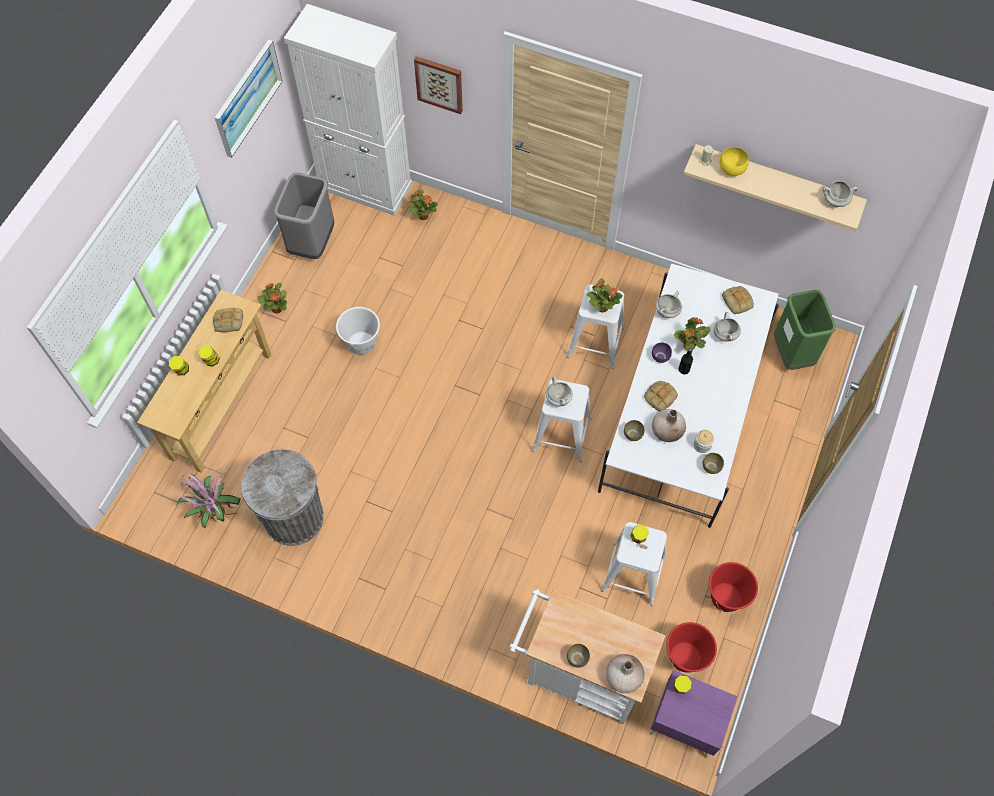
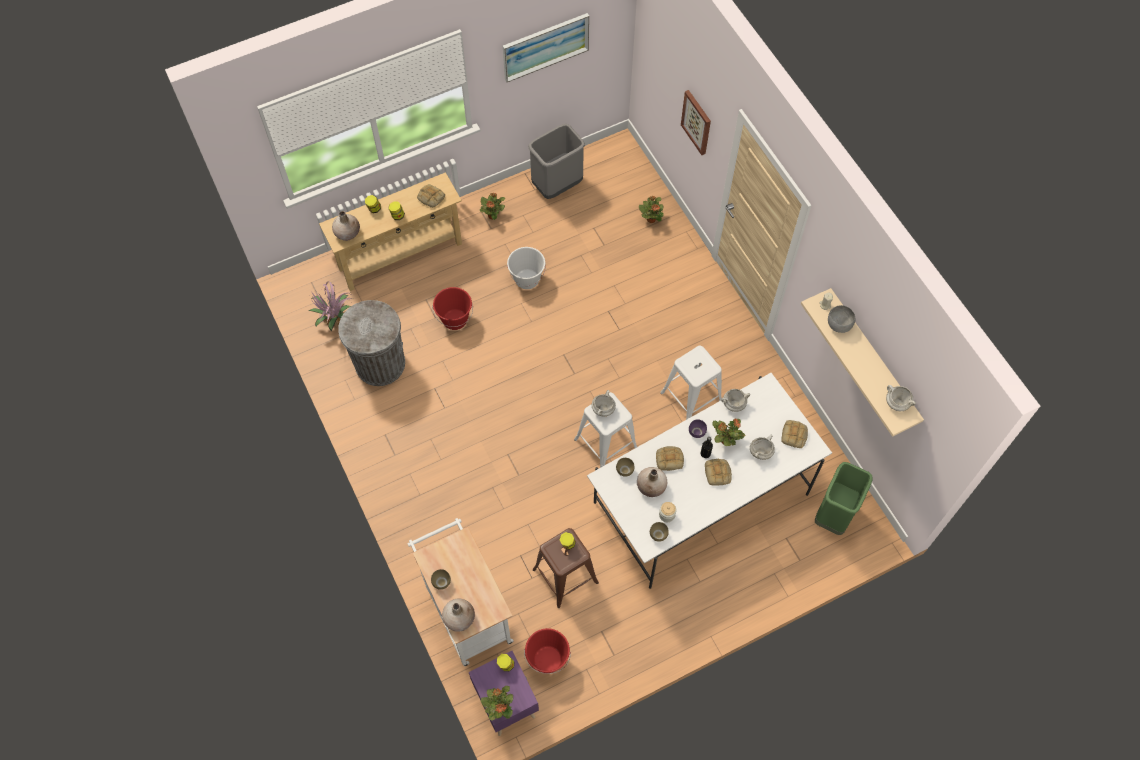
camera: 40 degrees right, 0 degrees up
white cabinet [284,4,412,216] -> none
potted plant [587,279,623,313] -> potted plant moved to [481,686,513,721]
white stool [601,522,667,606] -> brown stool [533,528,599,608]
red bucket [709,562,758,613] -> red bucket moved to [432,287,473,330]
yellow bowl [720,147,749,176] -> grey bowl [828,305,855,333]
none -> beige vase [332,211,360,241]
none -> bread [705,459,732,486]

